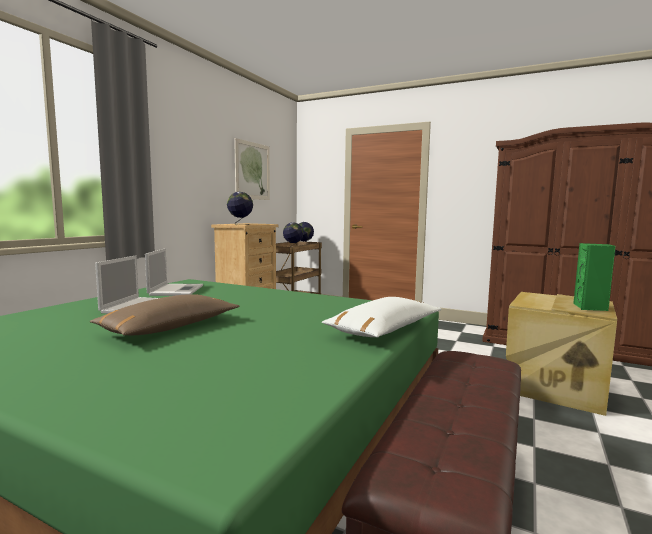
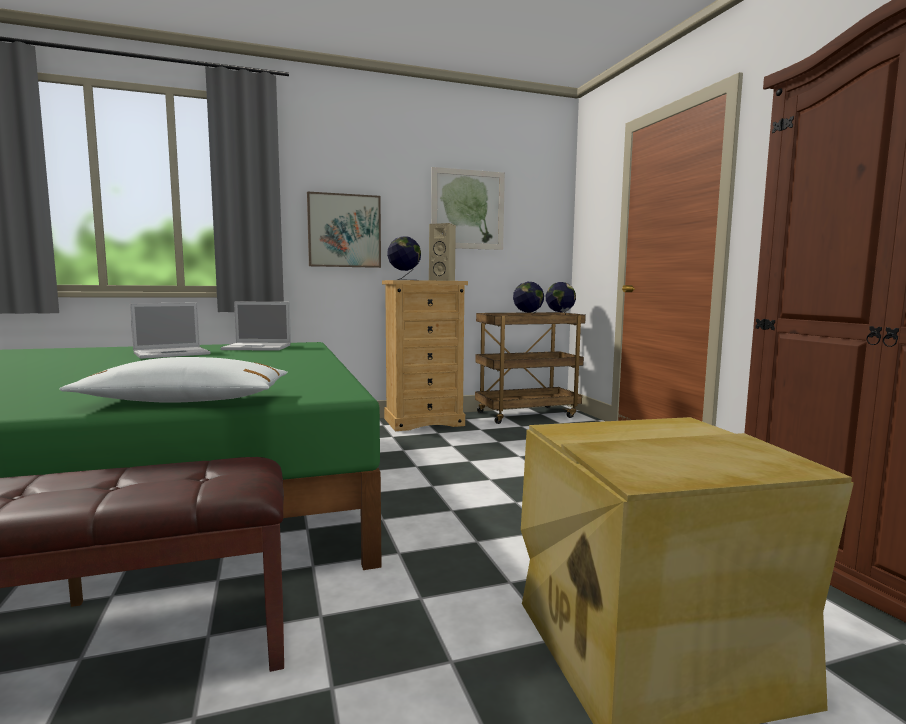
camera: 45 degrees right, 0 degrees up
brown pillow [90,294,239,336] -> none
laptop [145,248,203,296] -> laptop turned 45 degrees clockwise [221,301,291,350]
green speaker [573,243,615,311] -> none
none -> picture [307,191,381,268]
none -> beige speaker [429,223,456,281]

